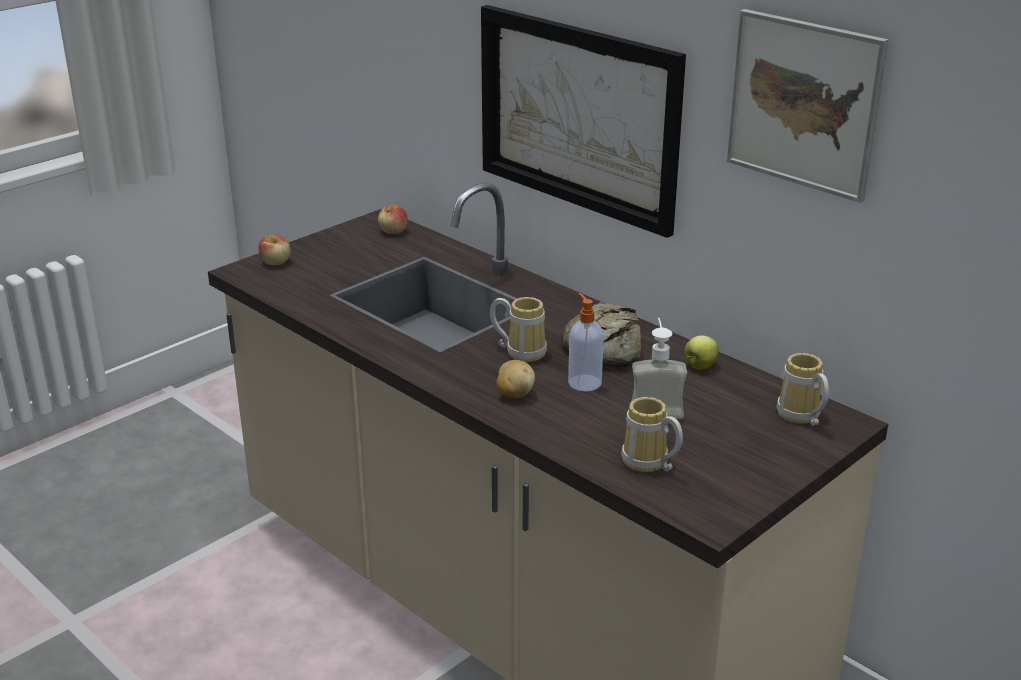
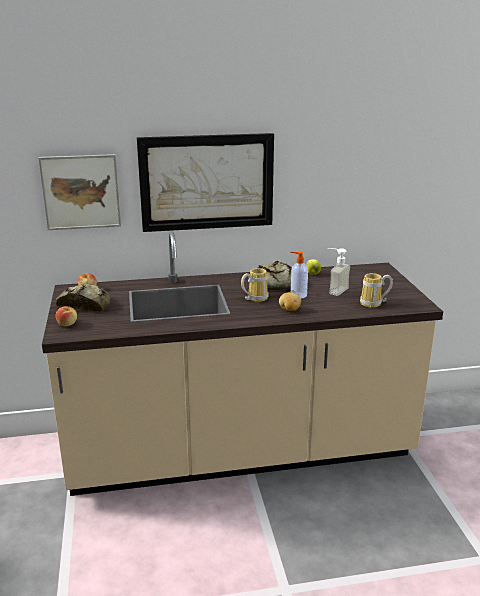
camera: 55 degrees left, 5 degrees down
picture [727,9,888,203] -> picture moved to [38,154,121,230]
mug [777,353,829,426] -> none
none -> bread [56,284,110,311]

